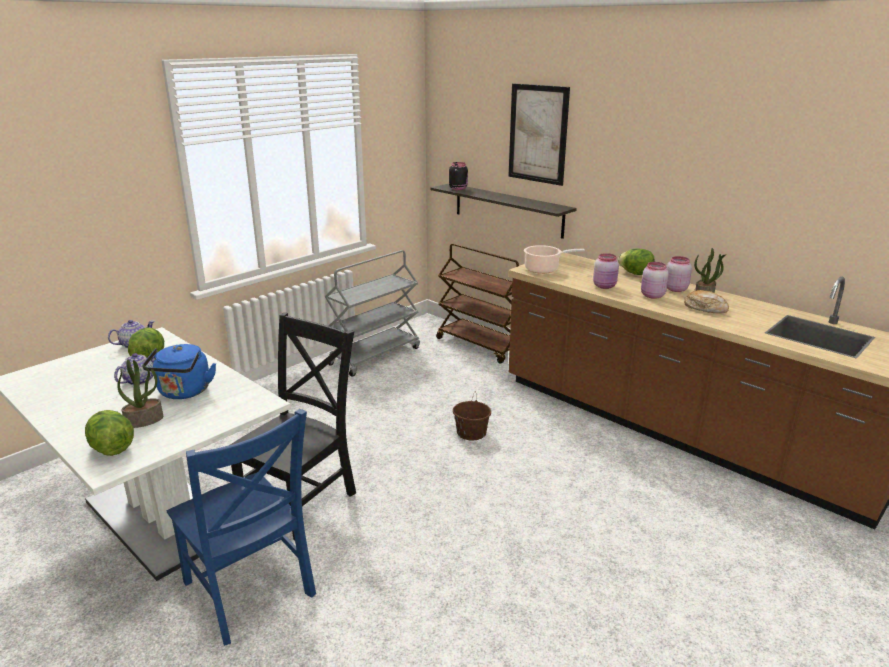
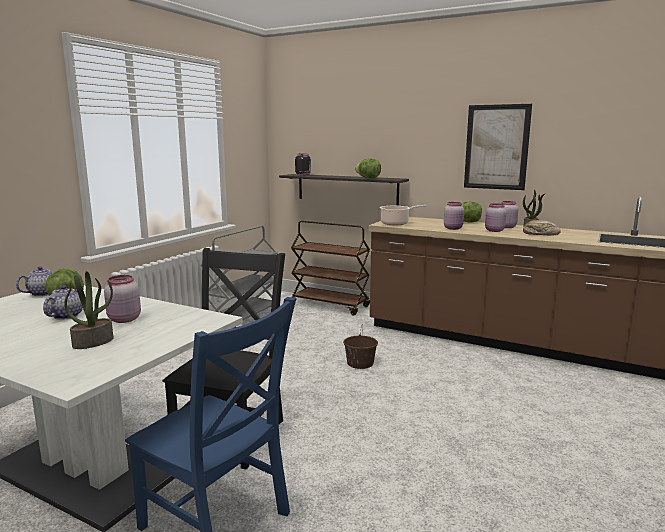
camera: 15 degrees left, 10 degrees down
lettuce [85,410,134,456] -> lettuce moved to [355,158,381,178]
blue kettle [142,344,216,399] -> pink jar [104,275,141,323]
picture [508,83,570,186] -> picture moved to [464,104,532,190]

